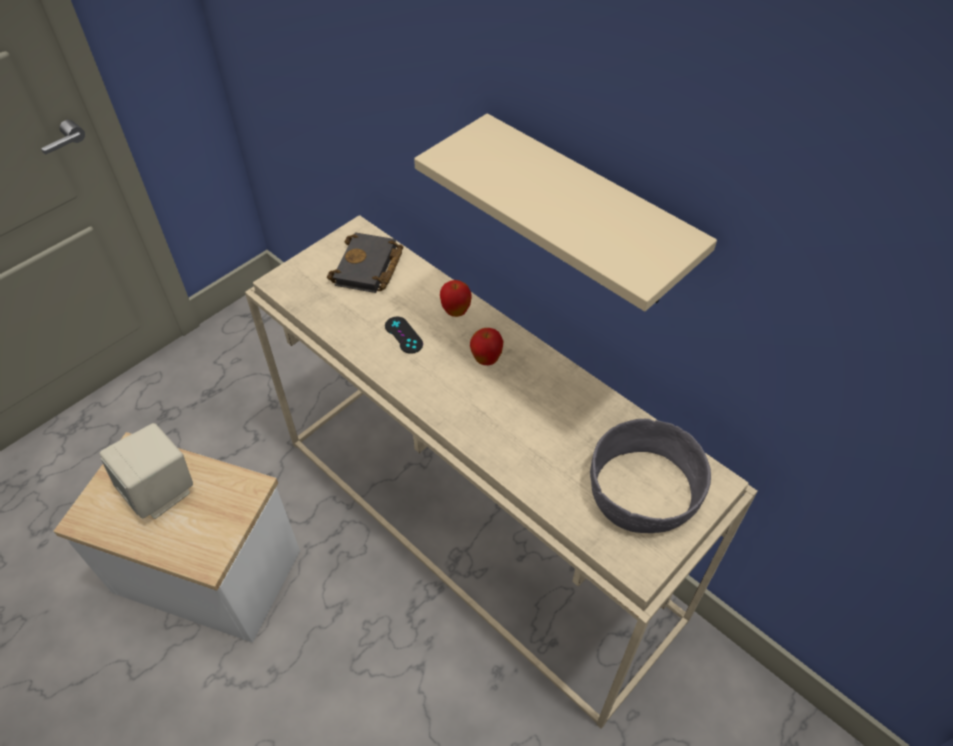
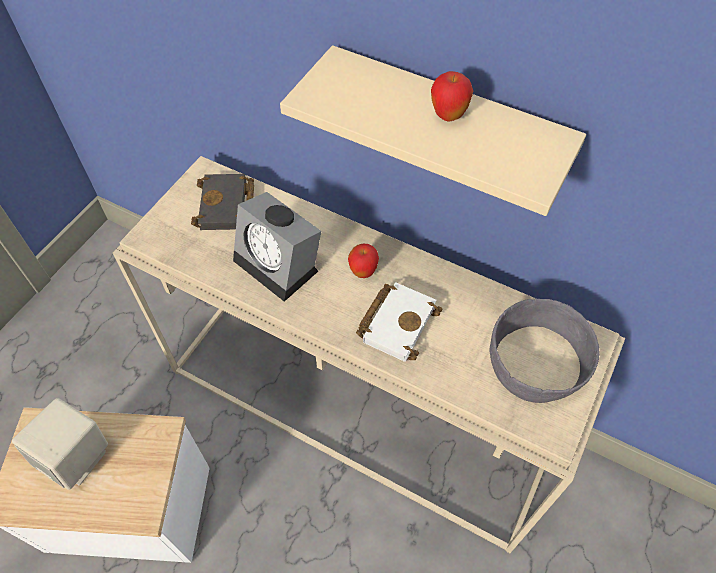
camera: 15 degrees left, 5 degrees up
black game controller [385,317,423,354] -> alarm clock [233,192,321,302]
apple [440,280,472,317] -> apple moved to [431,71,473,122]
none -> white book [356,282,443,362]

